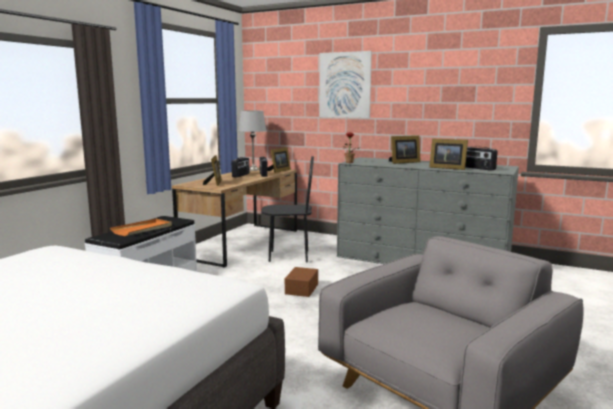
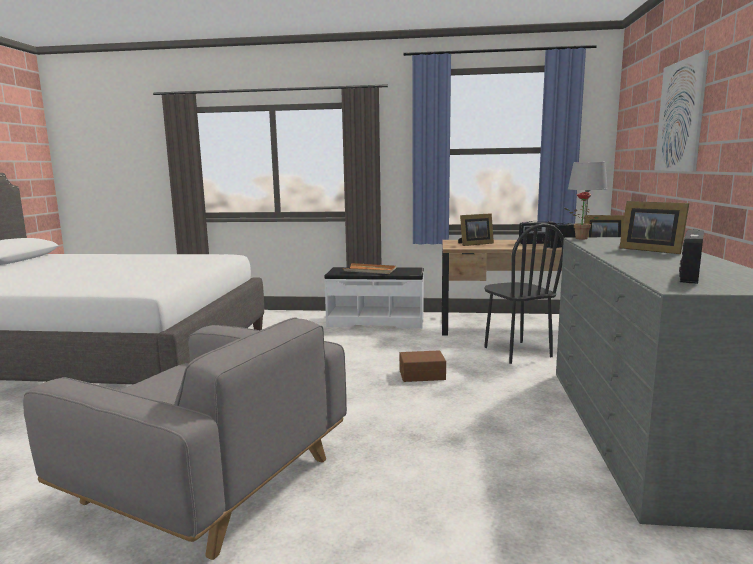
camera: 70 degrees right, 0 degrees up
picture frame [429,138,468,170] -> none

